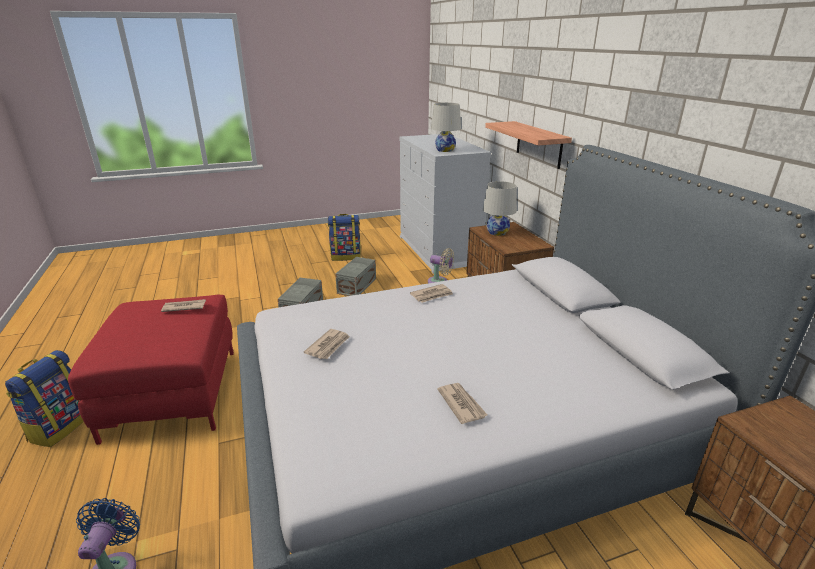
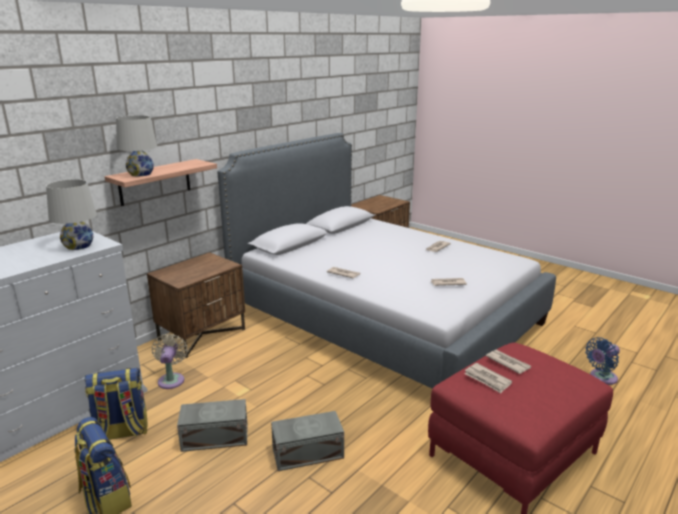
camera: 120 degrees left, 5 degrees down
backpack [5,350,84,447] -> backpack moved to [85,368,147,440]
white table lamp [483,181,517,236] -> white table lamp moved to [116,115,157,176]
none -> newspaper [486,350,531,374]

